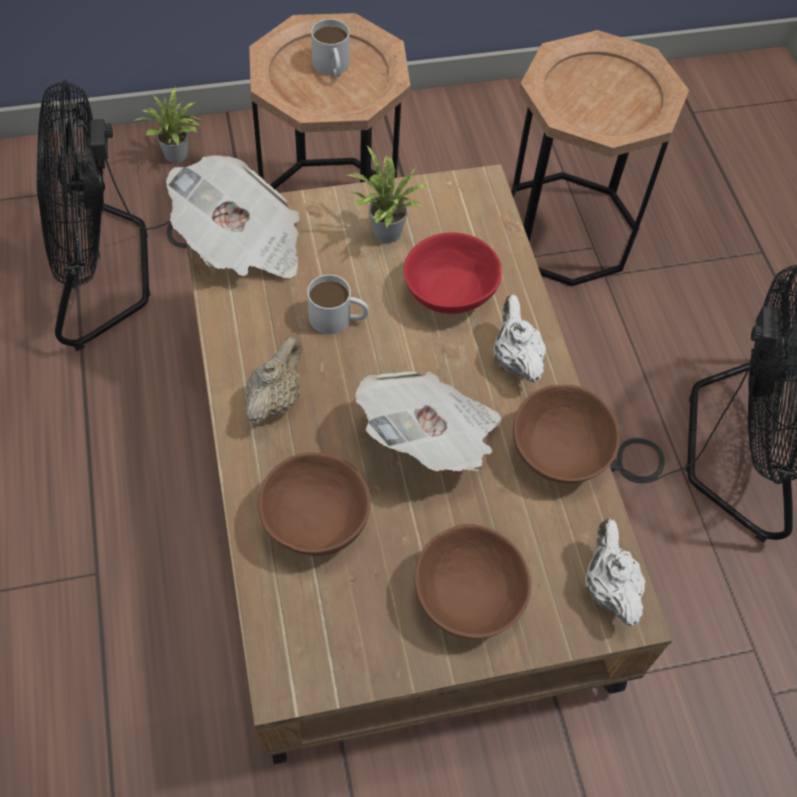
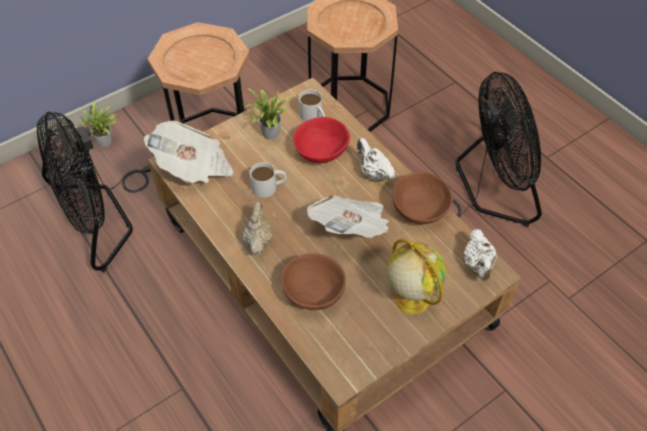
camera: 20 degrees left, 5 degrees down
white mug [311,19,350,77] -> white mug moved to [299,90,325,121]
brown bowl [415,524,531,639] -> globe [387,239,446,314]
white teapot [585,518,645,626] -> white teapot turned 150 degrees counterclockwise [464,229,497,281]

